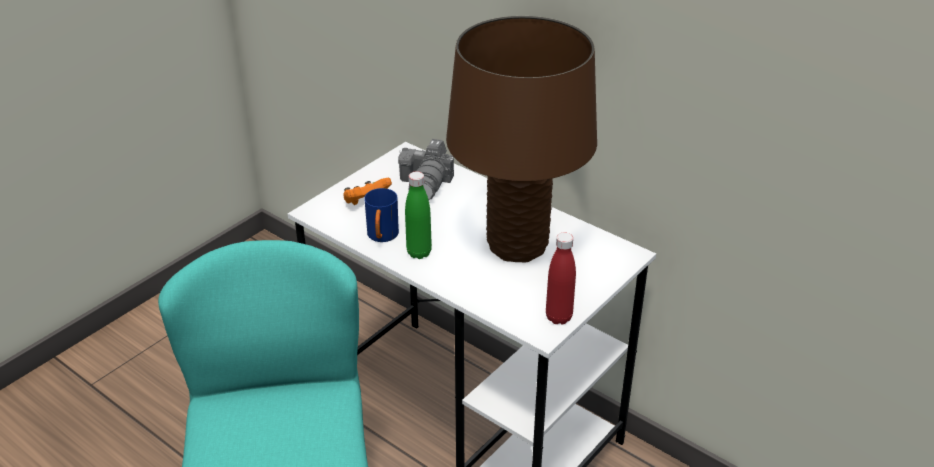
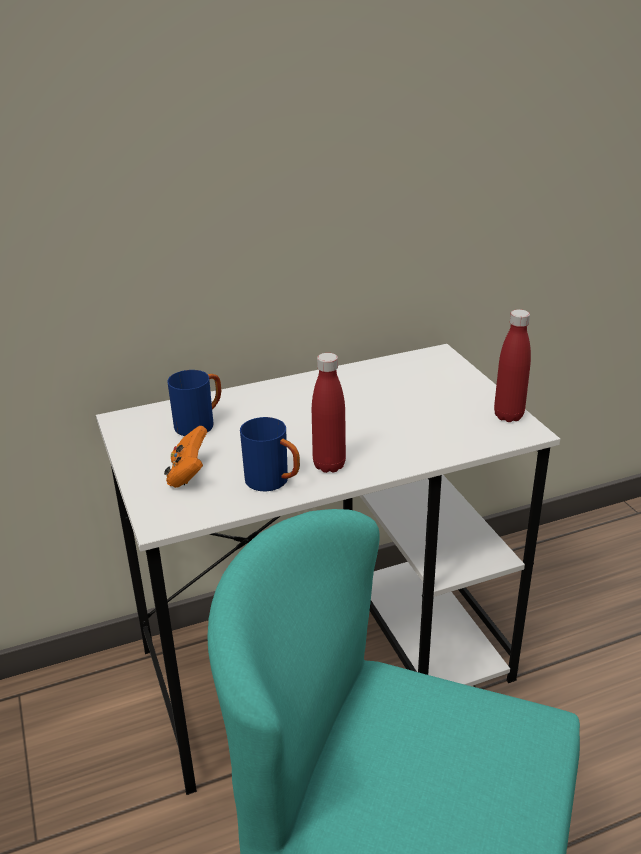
camera: 60 degrees left, 5 degrees down
camera [398,139,454,200] -> blue mug [167,370,221,436]
green bottle [405,172,432,259] -> red bottle [312,353,346,473]
brown table lamp [446,16,597,263] -> none

